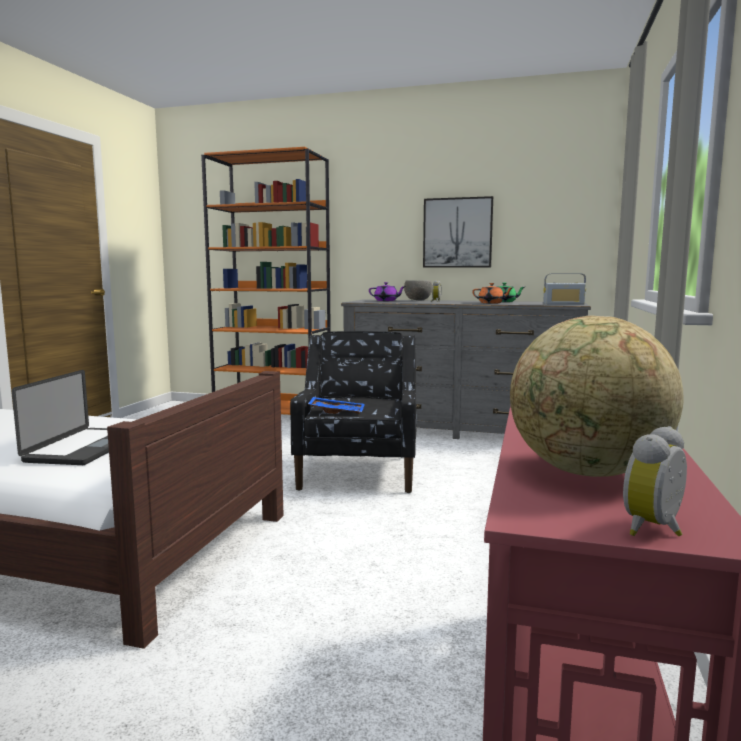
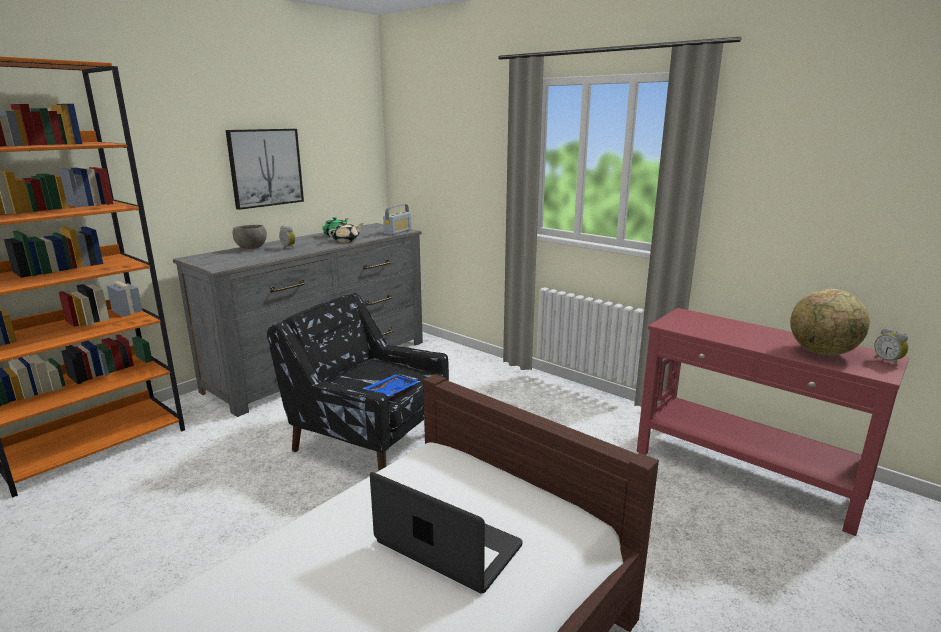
camera: 65 degrees left, 10 degrees up
purple teapot [369,282,406,301] -> none
orange teapot [472,283,514,304] -> beige teapot [328,222,363,243]

